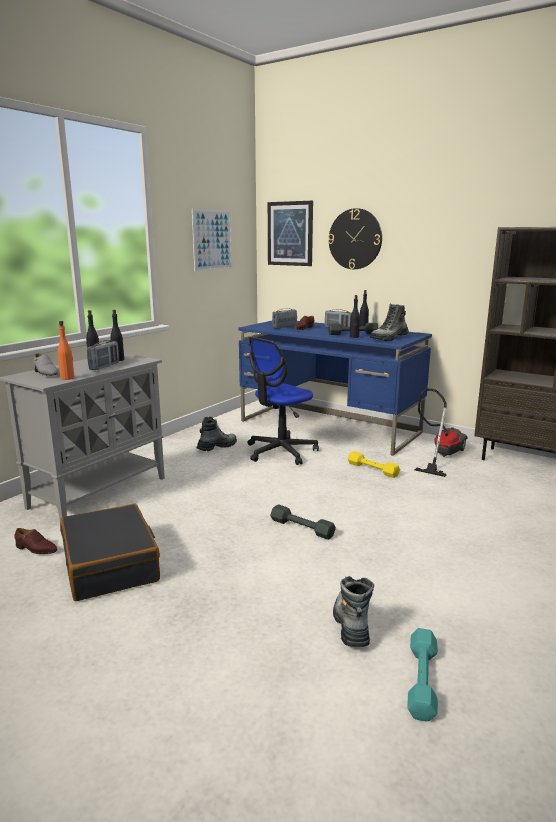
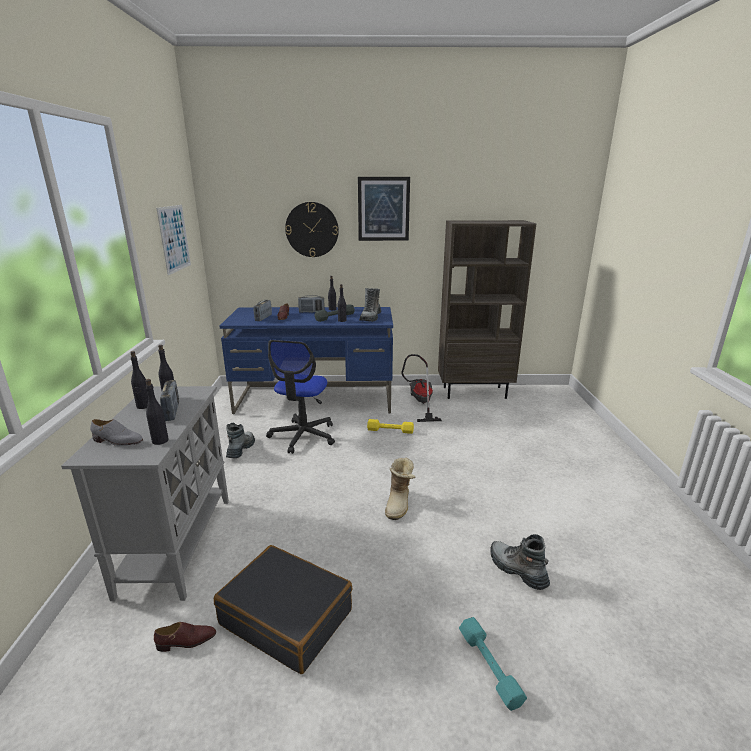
camera: 35 degrees left, 5 degrees up
orange bottle [57,321,75,380] -> black bottle [146,379,169,445]
picture [268,201,313,266] -> picture moved to [358,177,410,241]
grey dumbbell [270,504,336,540] -> boot [385,458,416,520]
turquoise dumbbell [407,628,438,721] -> turquoise dumbbell moved to [459,617,527,711]

